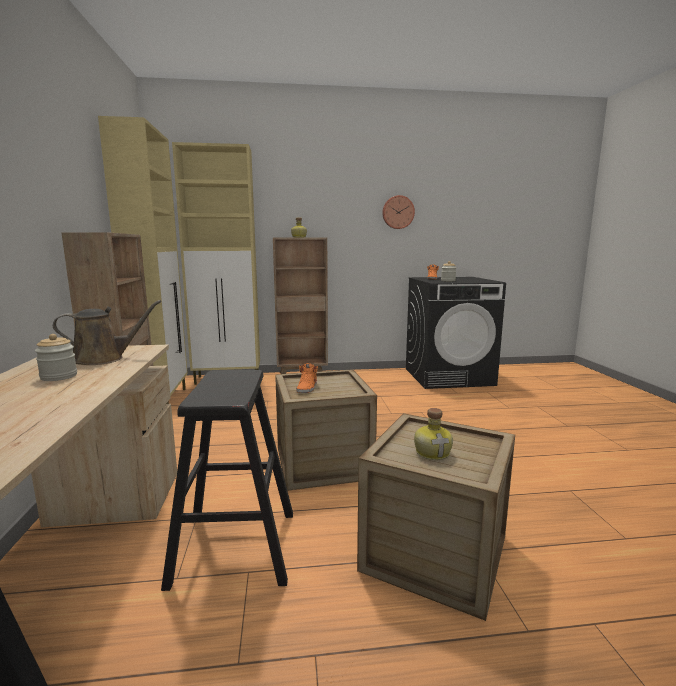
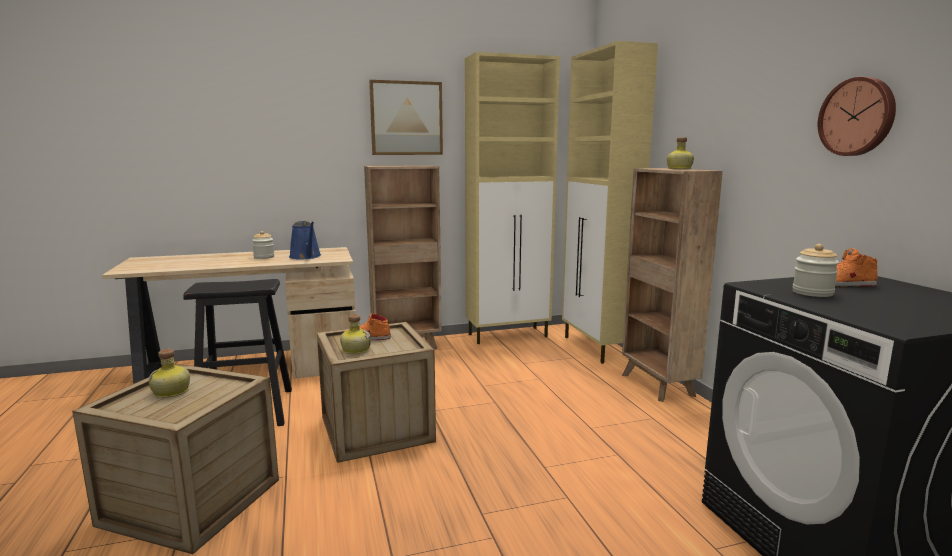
camera: 80 degrees right, 0 degrees up
brown watering can [53,300,162,365] -> blue watering can [289,221,321,260]
none -> bottle [340,314,371,354]
none -> picture [369,80,443,155]

